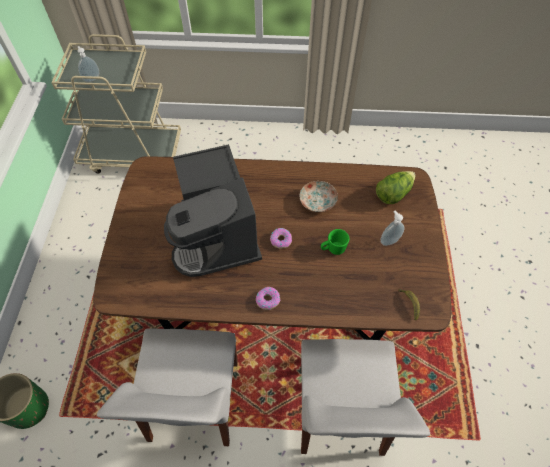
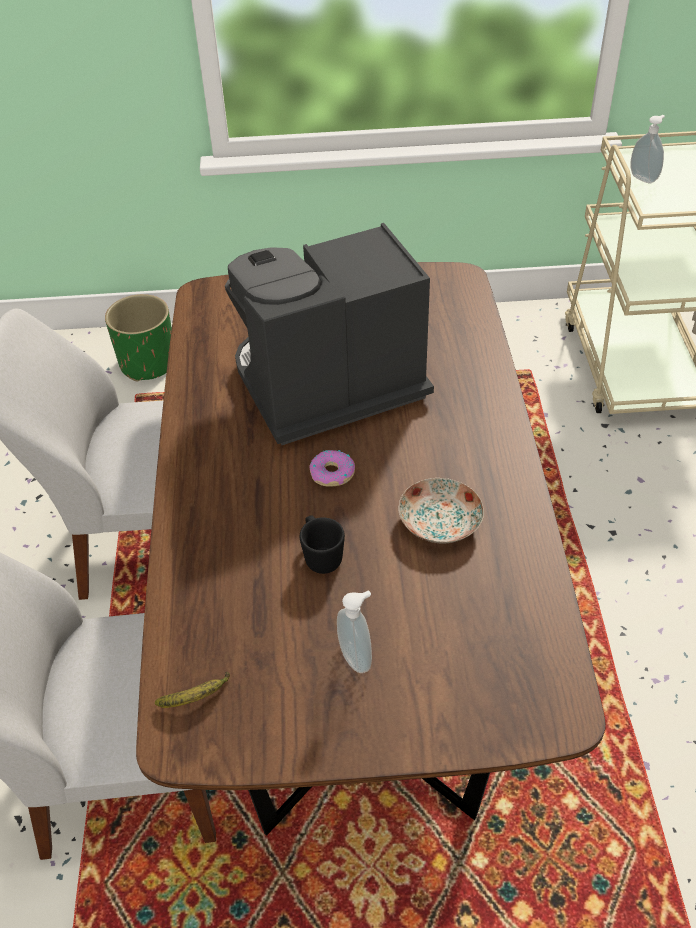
camera: 85 degrees right, 10 degrees down
donut [256,287,280,310] -> none
green mug [321,229,349,255] -> black mug [300,515,345,574]
lettuce [376,171,415,204] -> none

